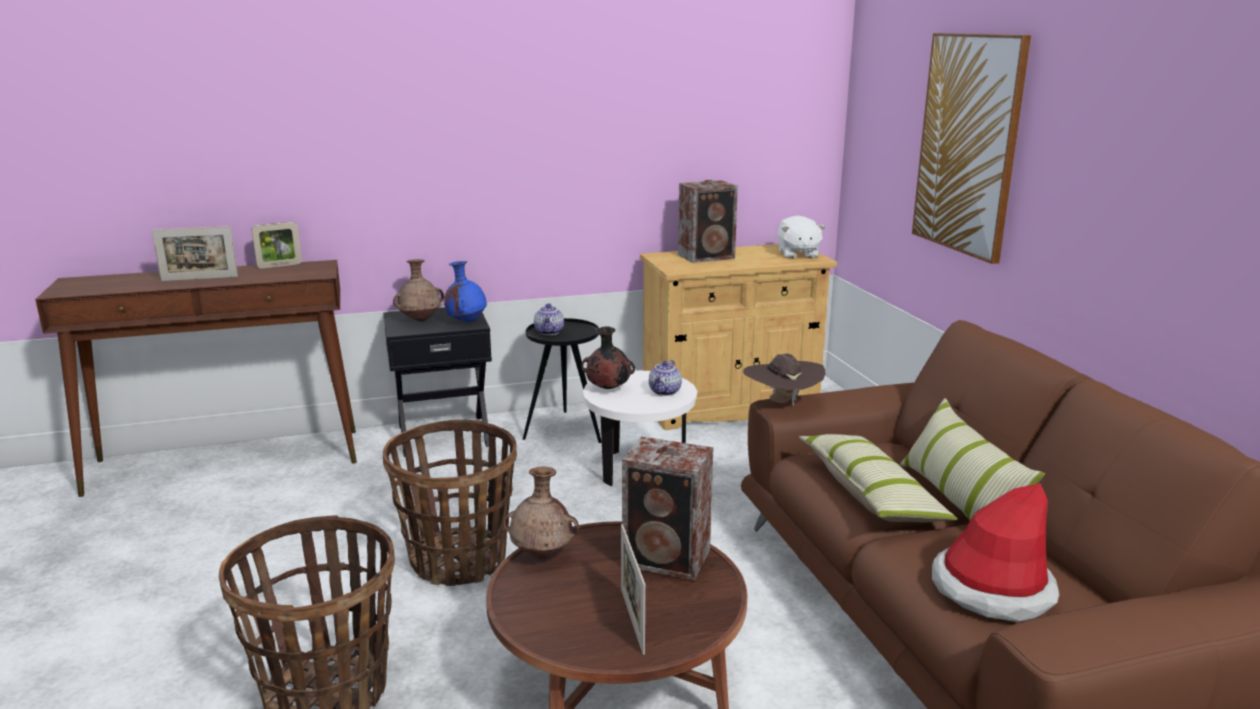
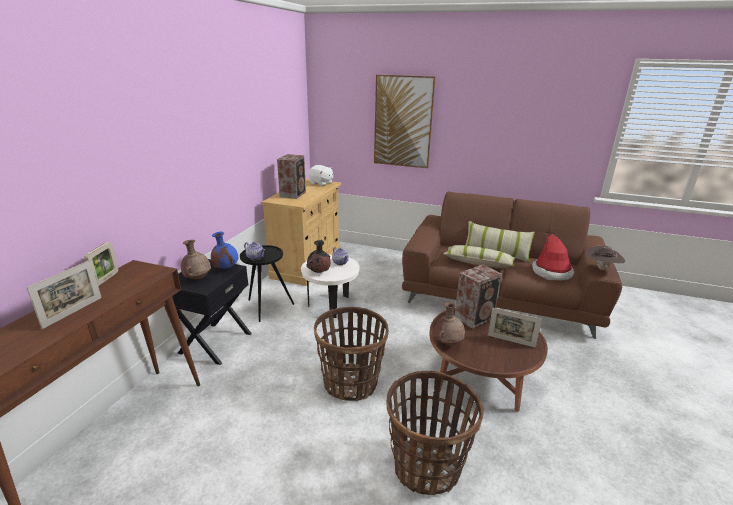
camera: 55 degrees left, 5 degrees up
brown hat [743,353,825,406] -> brown hat moved to [585,246,625,270]

